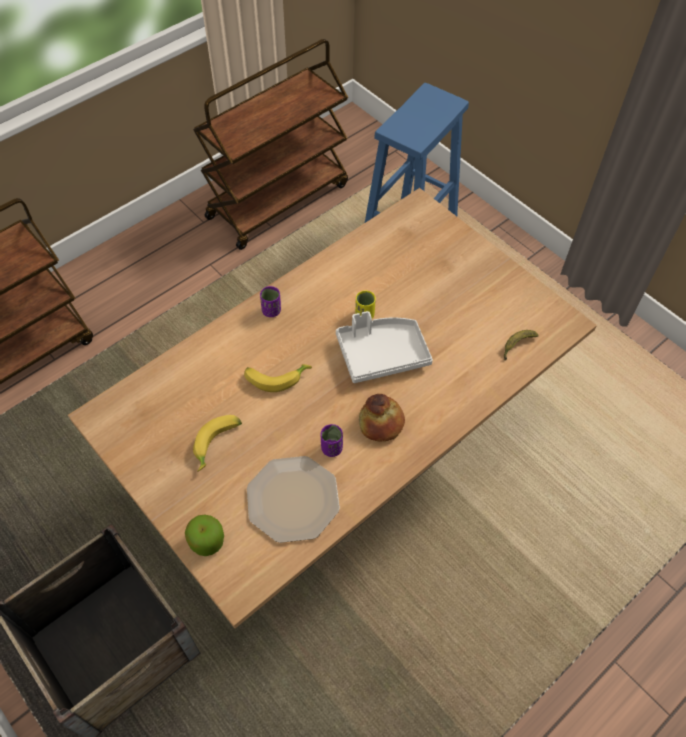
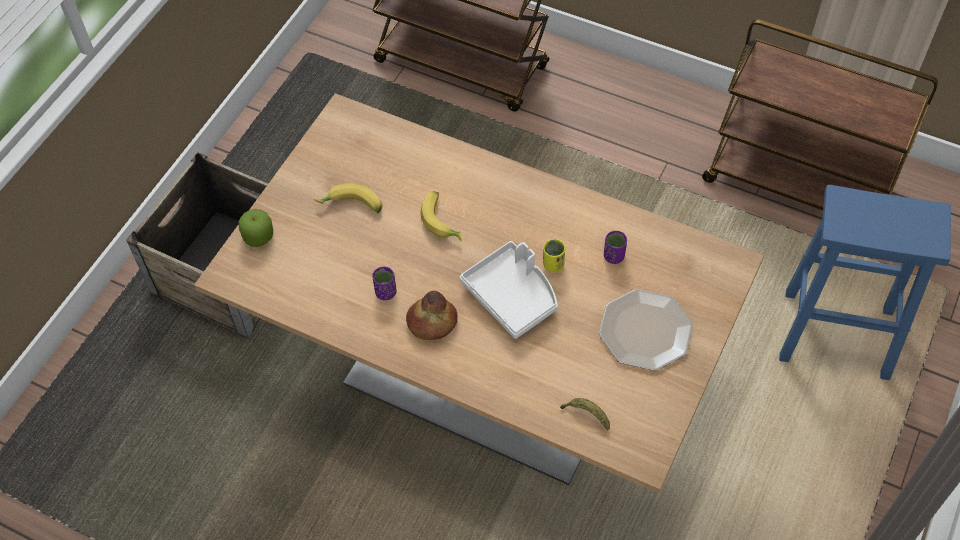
camera: 70 degrees right, 0 degrees up
plate [247,456,340,543] -> plate moved to [599,289,693,371]
purple cup [260,286,281,317] -> purple cup moved to [604,231,627,264]

